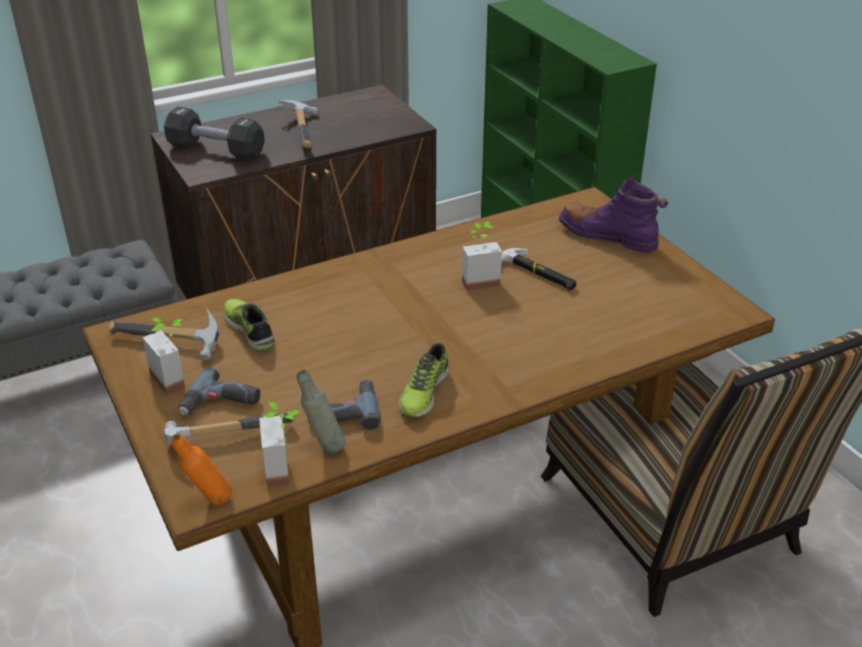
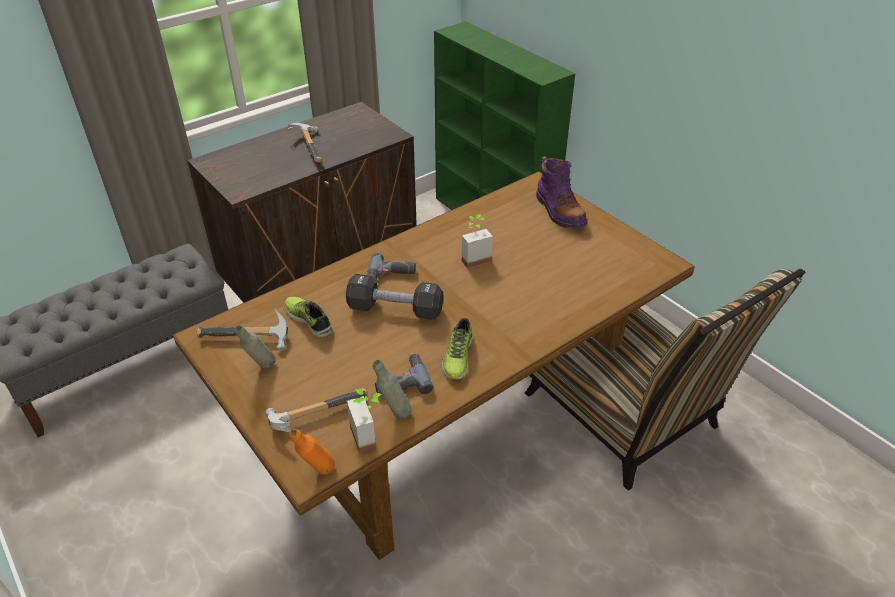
camera: 10 degrees left, 5 degrees up
potted plant [142,317,185,395] -> grey bottle [235,325,275,369]
black dumbbell [164,107,265,161] -> black dumbbell moved to [346,274,443,320]
power drill [179,367,260,415] -> power drill moved to [367,253,416,281]
hammer [501,248,577,290] -> none
purple boot [559,175,668,253] -> purple boot turned 135 degrees counterclockwise [536,156,587,228]

